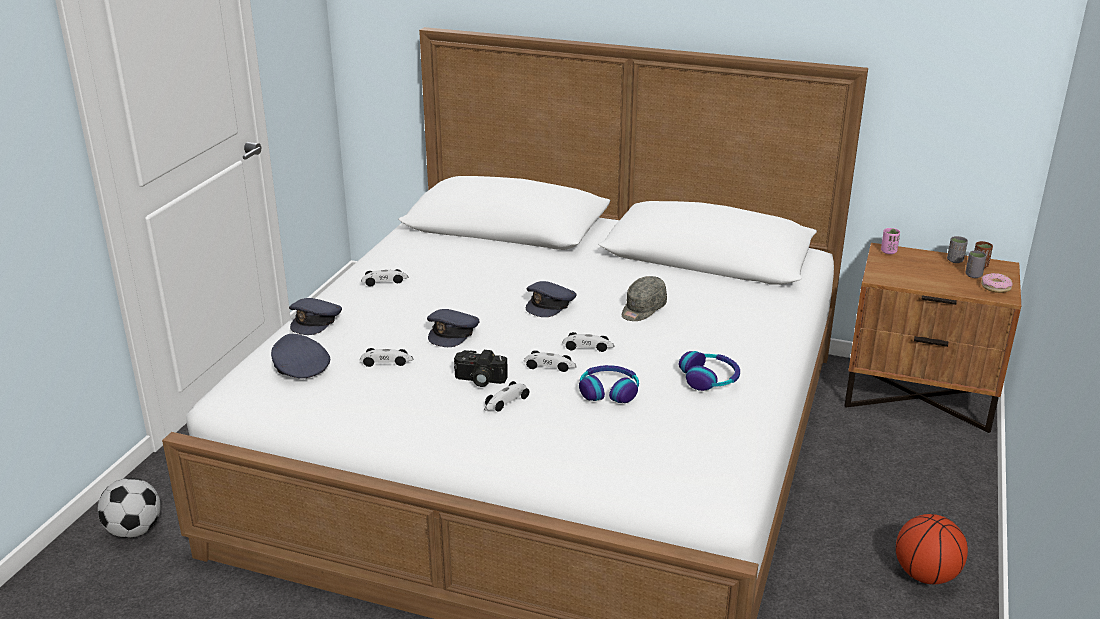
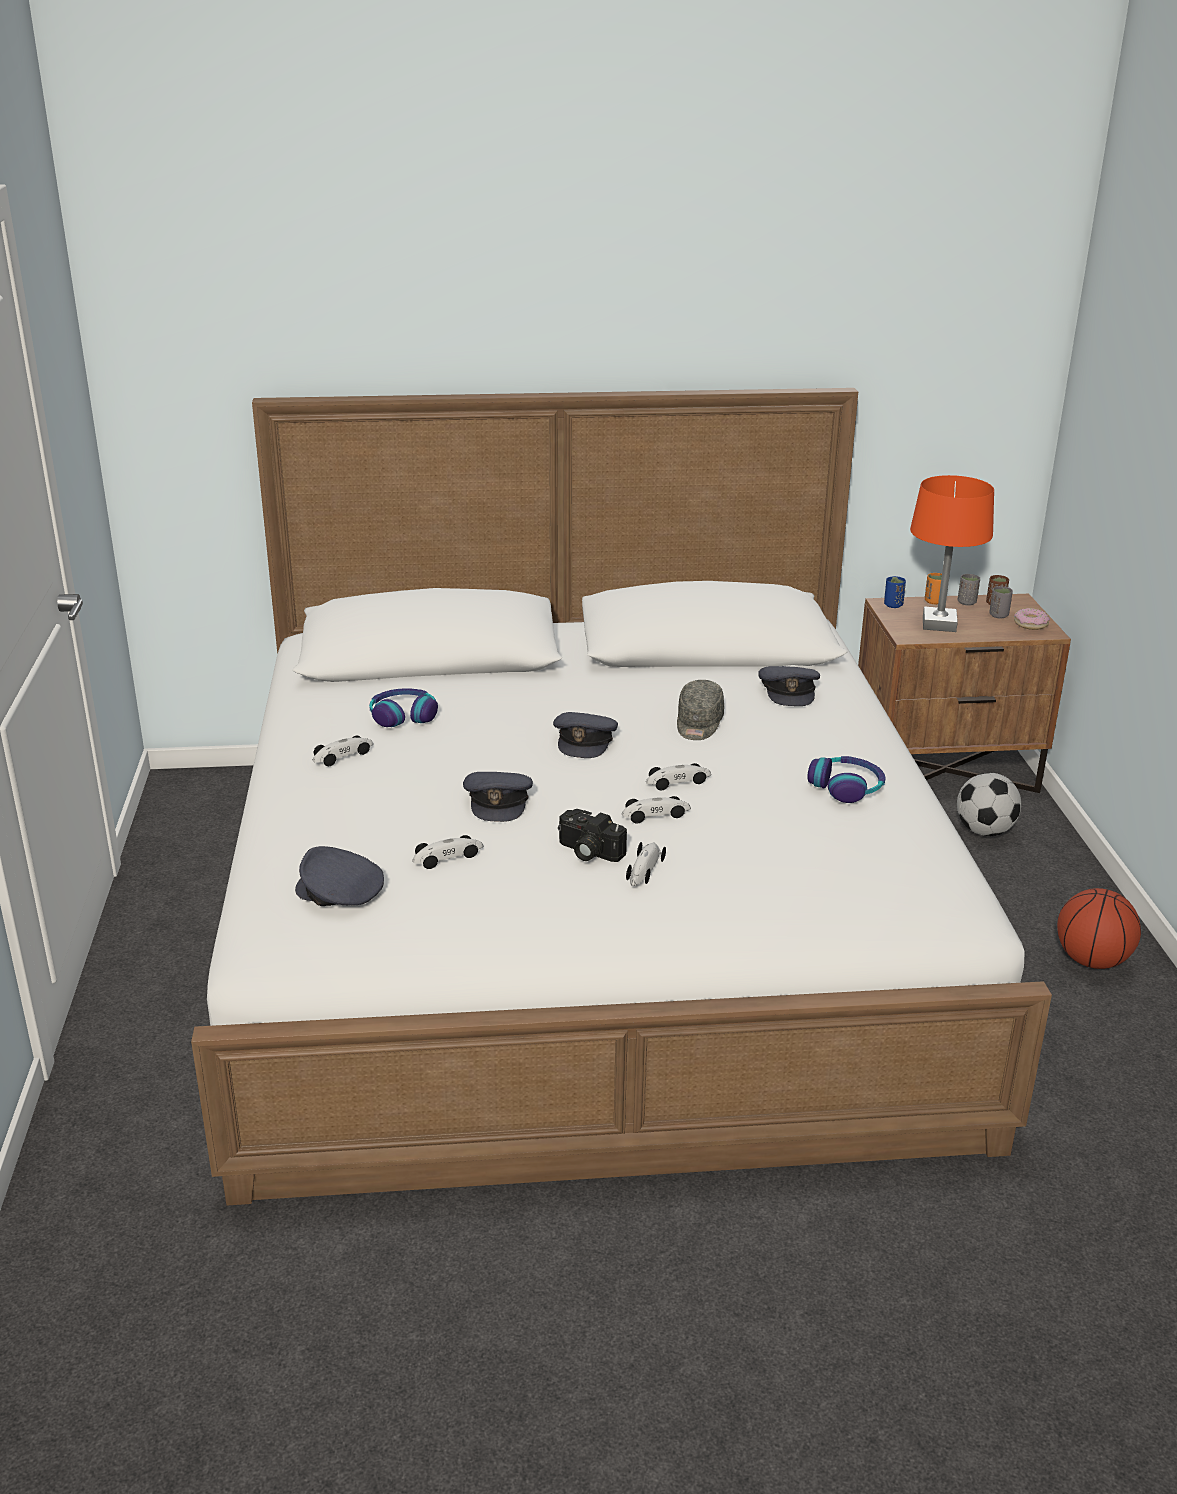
camera: 25 degrees left, 0 degrees up
football [98,478,161,538] -> football moved to [957,773,1021,836]
grey cap [289,298,342,335] -> grey cap moved to [758,666,820,706]
camera [454,350,508,387] -> camera turned 45 degrees clockwise [558,809,627,862]
headphones [579,365,639,403] -> headphones moved to [369,688,438,727]
pink cup [881,228,900,254] -> blue cup [884,576,906,608]
none -> orange table lamp [910,475,994,632]
none -> orange cup [925,573,942,604]

